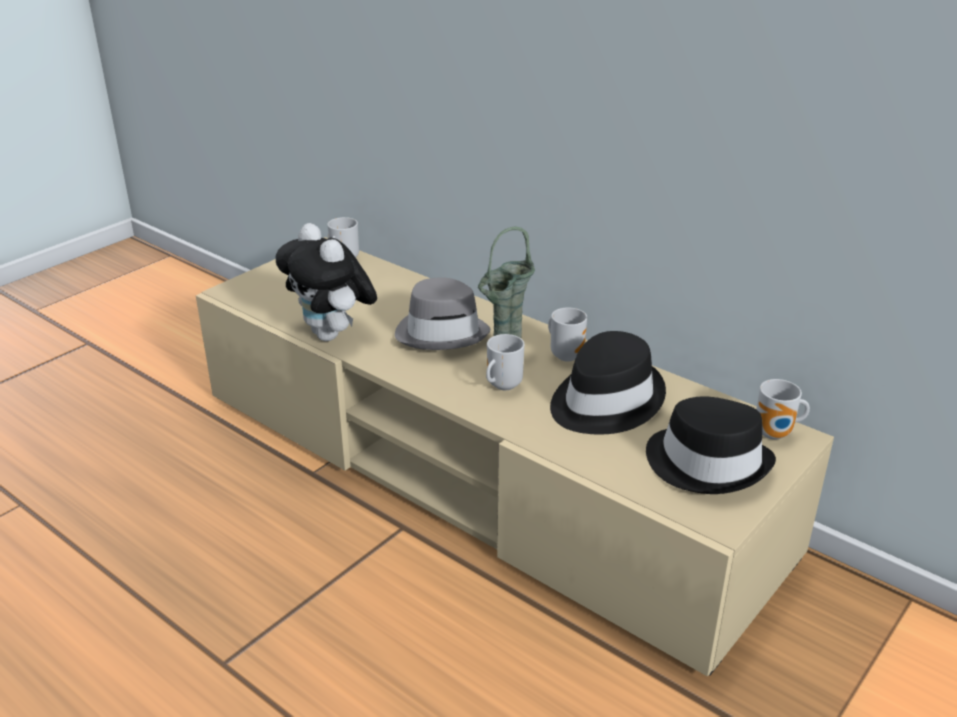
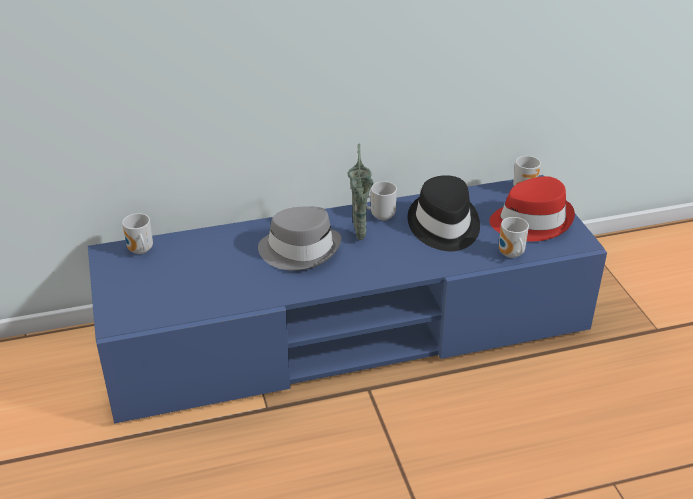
camera: 55 degrees left, 5 degrees up
beige tv stand [196,237,834,677] -> blue tv stand [88,175,607,423]
plush toy [275,223,377,341] -> none
mug [486,334,524,390] -> mug moved to [499,217,529,258]
black hat [646,396,776,494] -> red hat [489,176,575,241]

